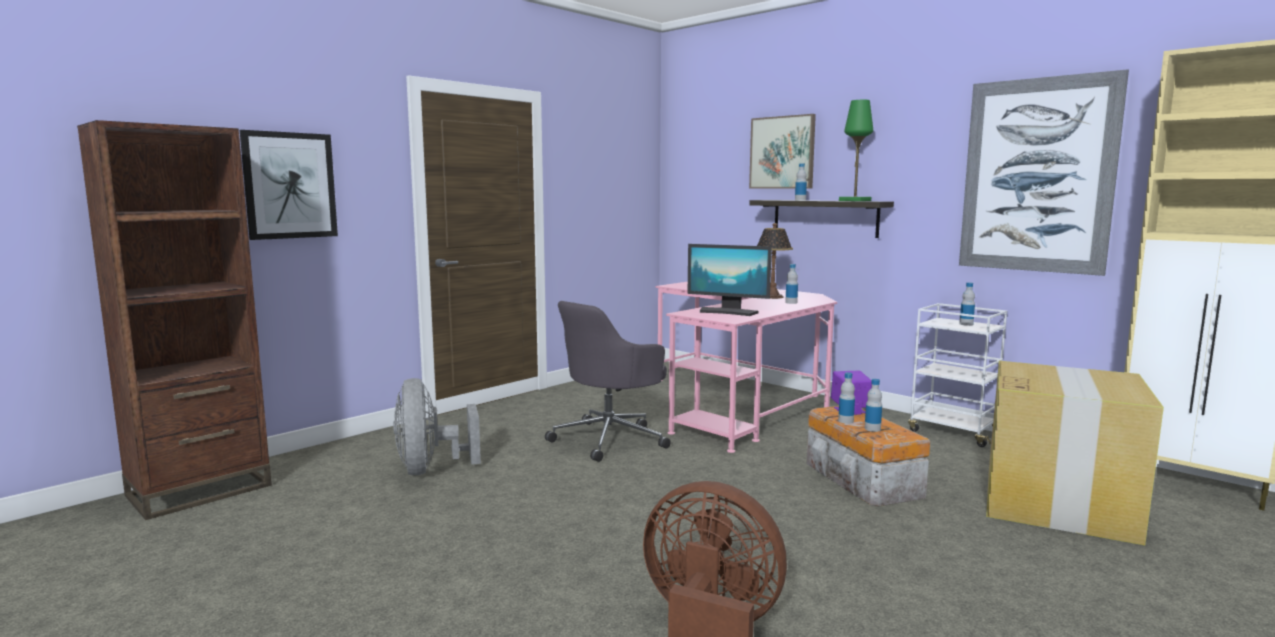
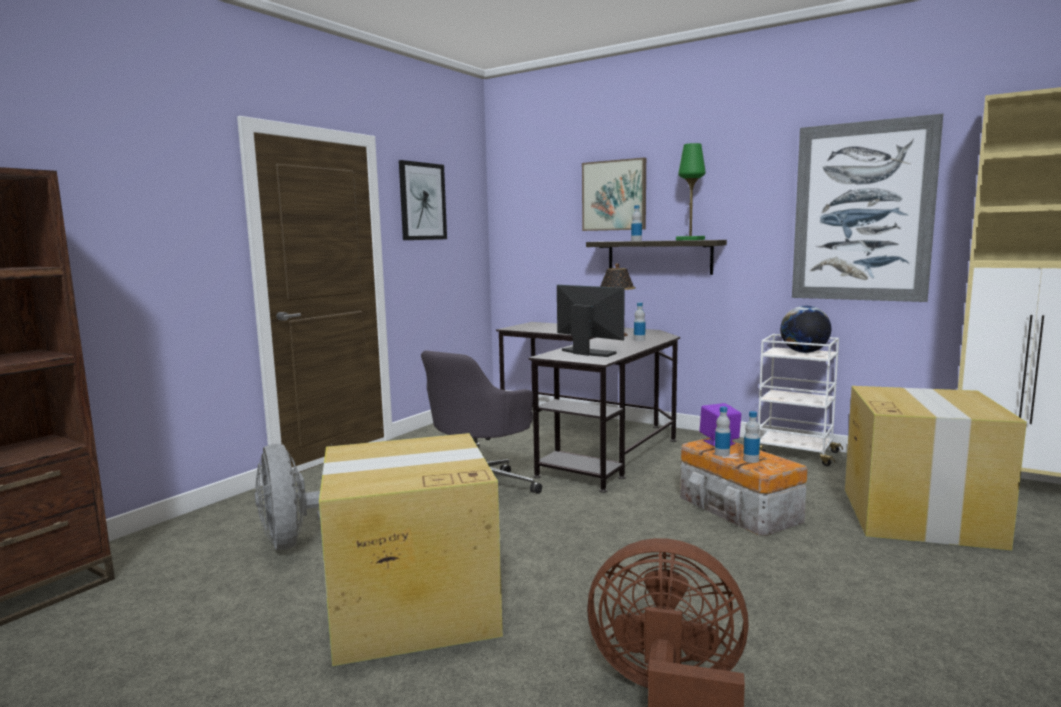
camera: 10 degrees left, 0 degrees up
picture [240,130,338,240] -> picture moved to [399,160,447,240]
pink desk [656,282,837,453] -> black desk [496,322,680,493]
monitor [687,244,772,316] -> monitor turned 150 degrees counterclockwise [557,285,624,357]
bottle [959,282,975,326] -> globe [780,306,831,353]
none -> cardboard box [319,433,503,666]

